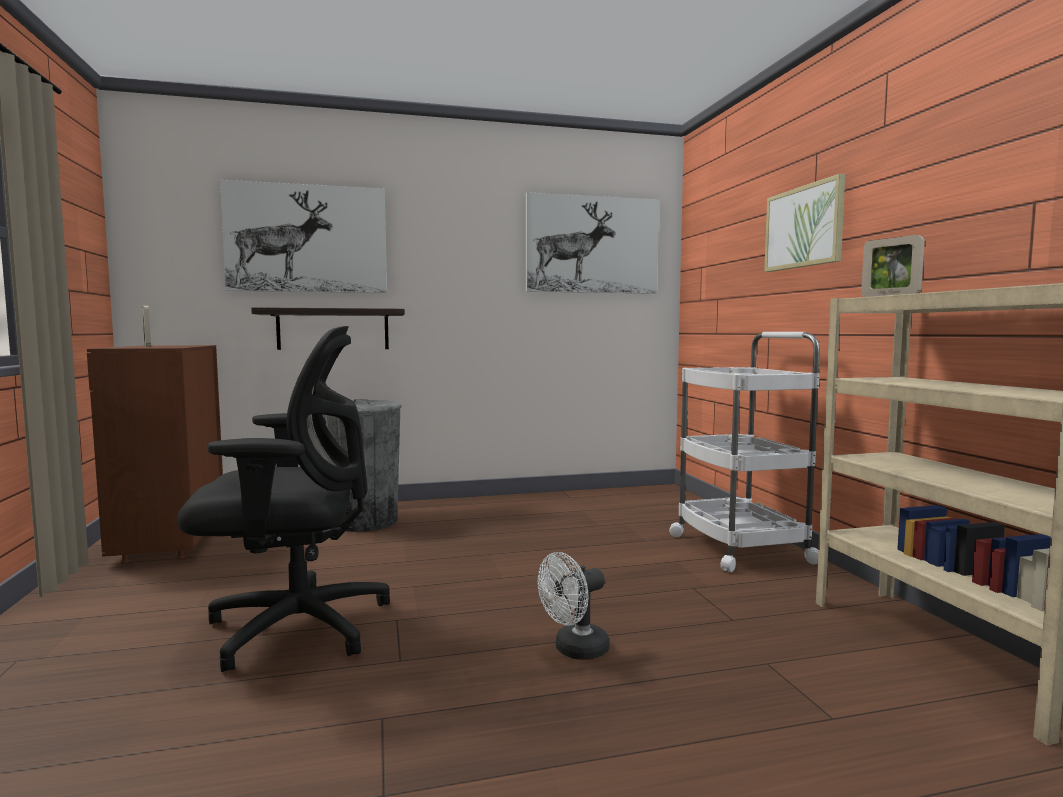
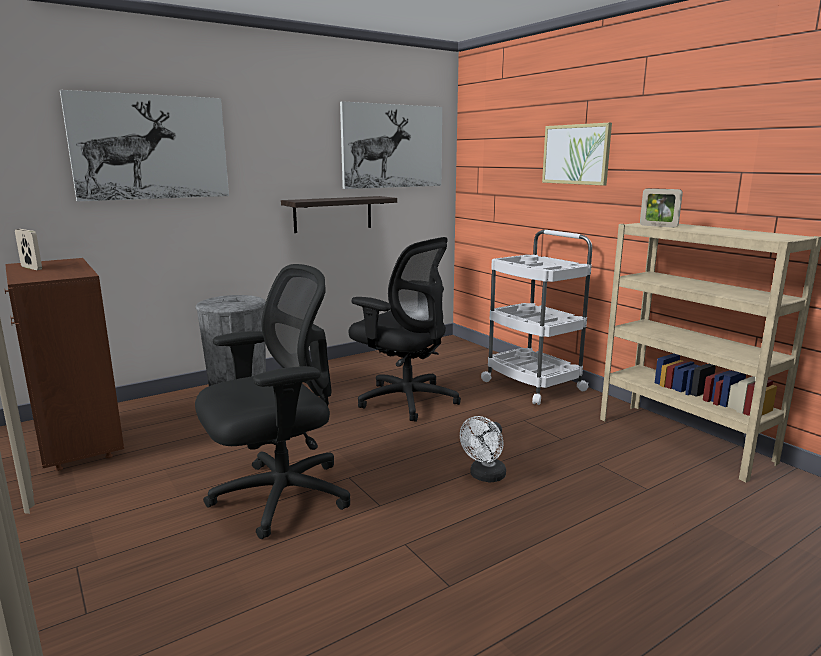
camera: 20 degrees left, 10 degrees up
shelf [251,307,405,350] -> shelf moved to [281,196,397,233]
none -> black office chair [348,237,461,422]

